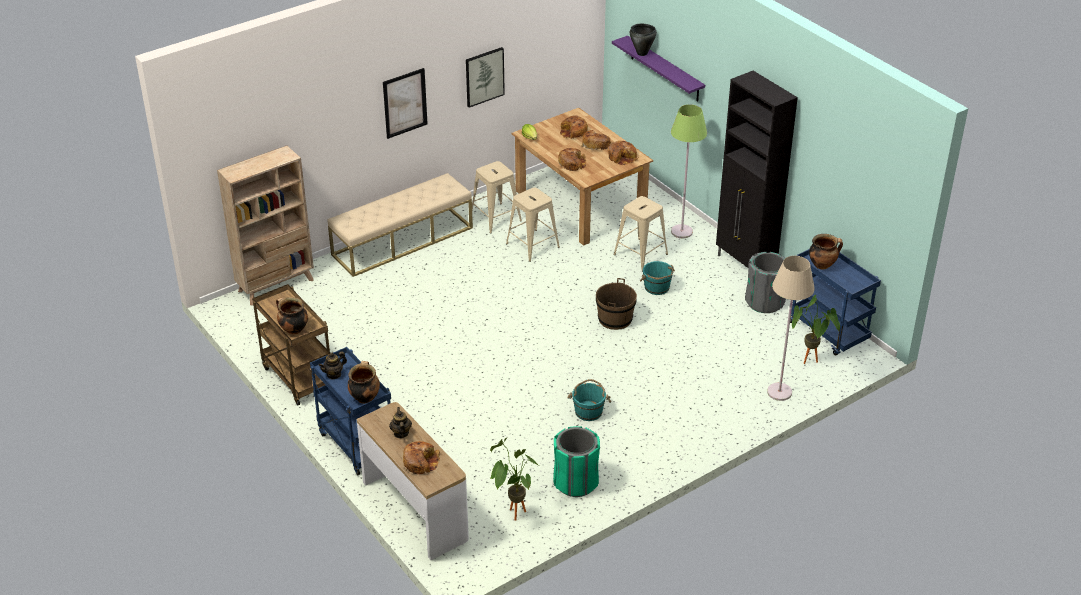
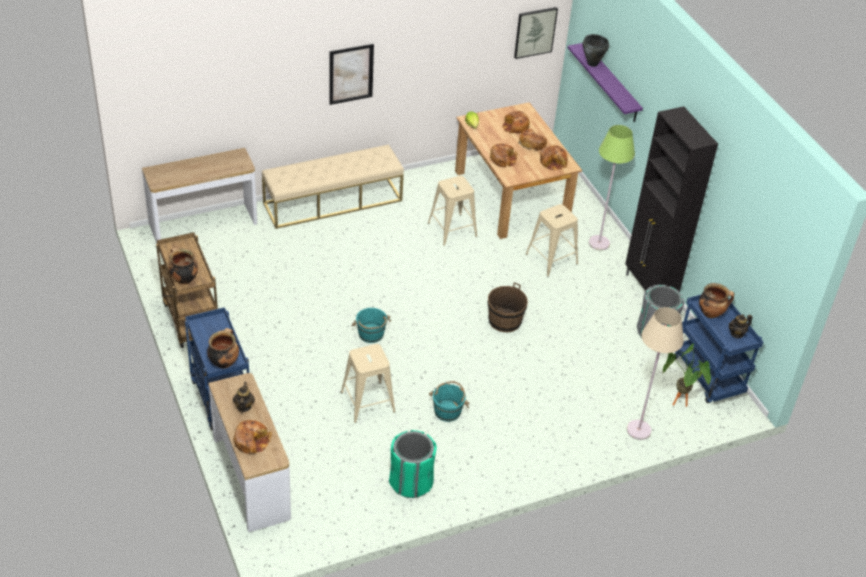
camera: 10 degrees right, 5 degrees up
beige bookcase [217,146,314,305] -> console table [142,148,257,243]
teapot [319,351,347,380] -> teapot moved to [729,314,753,338]
picture [466,47,505,108] -> picture moved to [514,7,558,59]
beige stool [472,161,522,233] -> beige stool moved to [341,344,396,423]
potted plant [490,438,538,521] -> none
turquoise bucket [640,261,675,295] -> turquoise bucket moved to [351,308,391,343]

